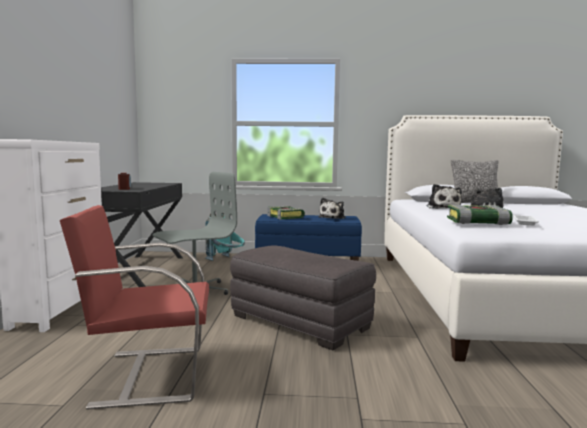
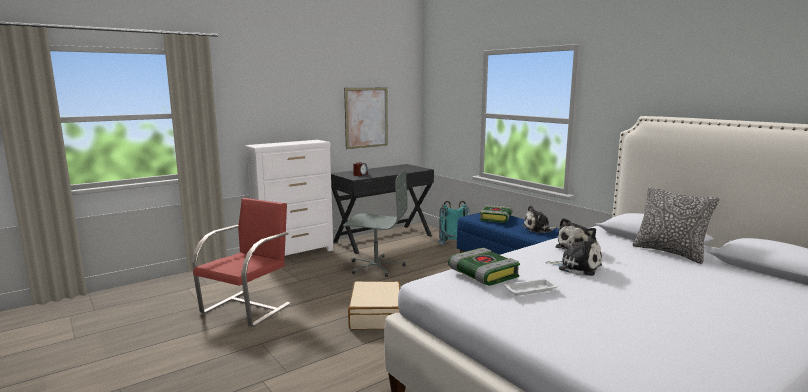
camera: 50 degrees right, 5 degrees up
red chair [60,205,209,410] -> red chair turned 75 degrees clockwise [192,198,291,327]
grey ottoman [230,245,376,350] -> beige suitcase [348,281,401,329]
none -> picture [344,88,388,149]

